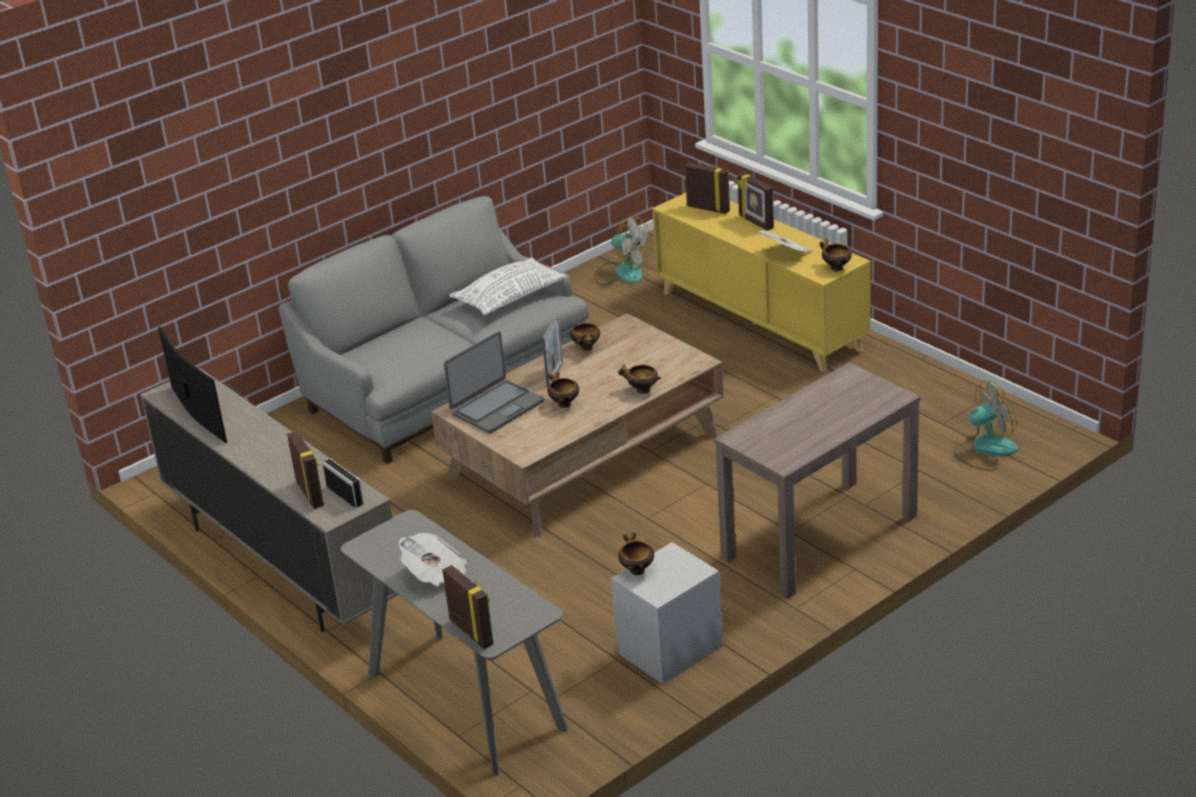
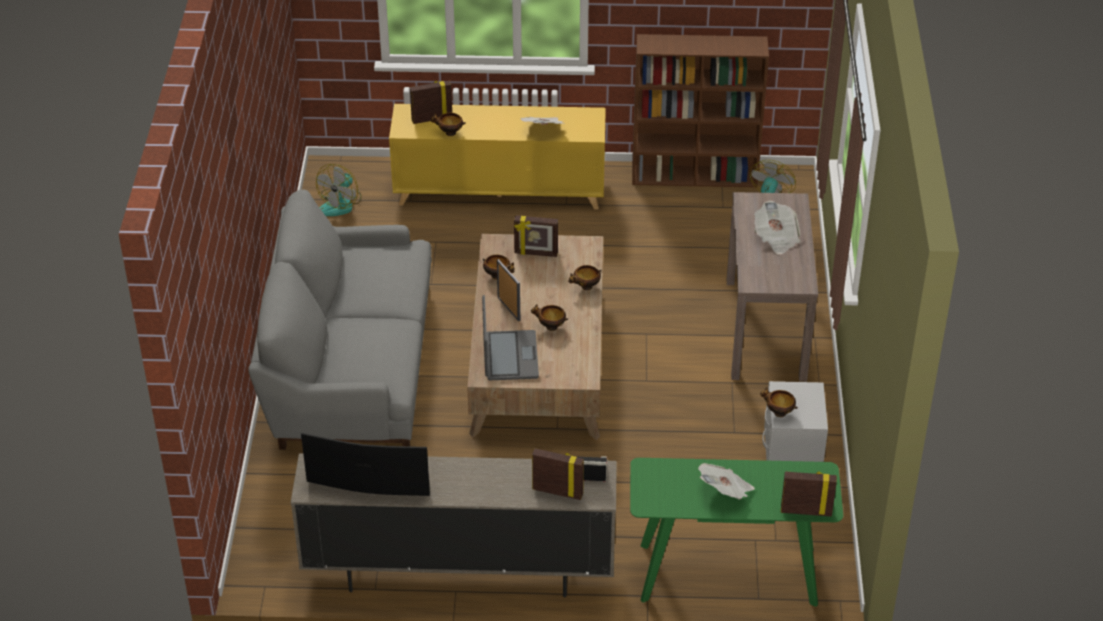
camera: 50 degrees left, 10 degrees up
grey console table [341,510,568,776] -> green console table [630,458,843,607]
white pillow [450,257,566,315] -> none
fan [594,216,651,285] -> fan turned 135 degrees clockwise [316,164,362,216]
picture frame [737,172,774,231] -> picture frame moved to [514,215,558,257]
bowl [819,239,852,271] -> bowl moved to [430,113,466,136]
none -> brown bookcase [632,34,769,188]
none -> newspaper [754,200,801,255]

